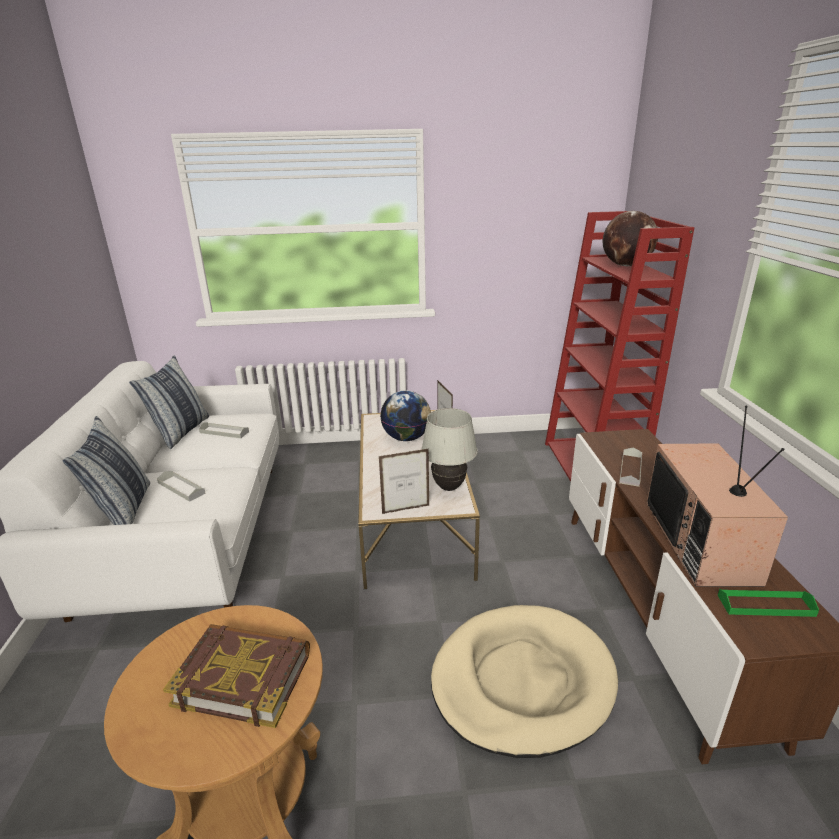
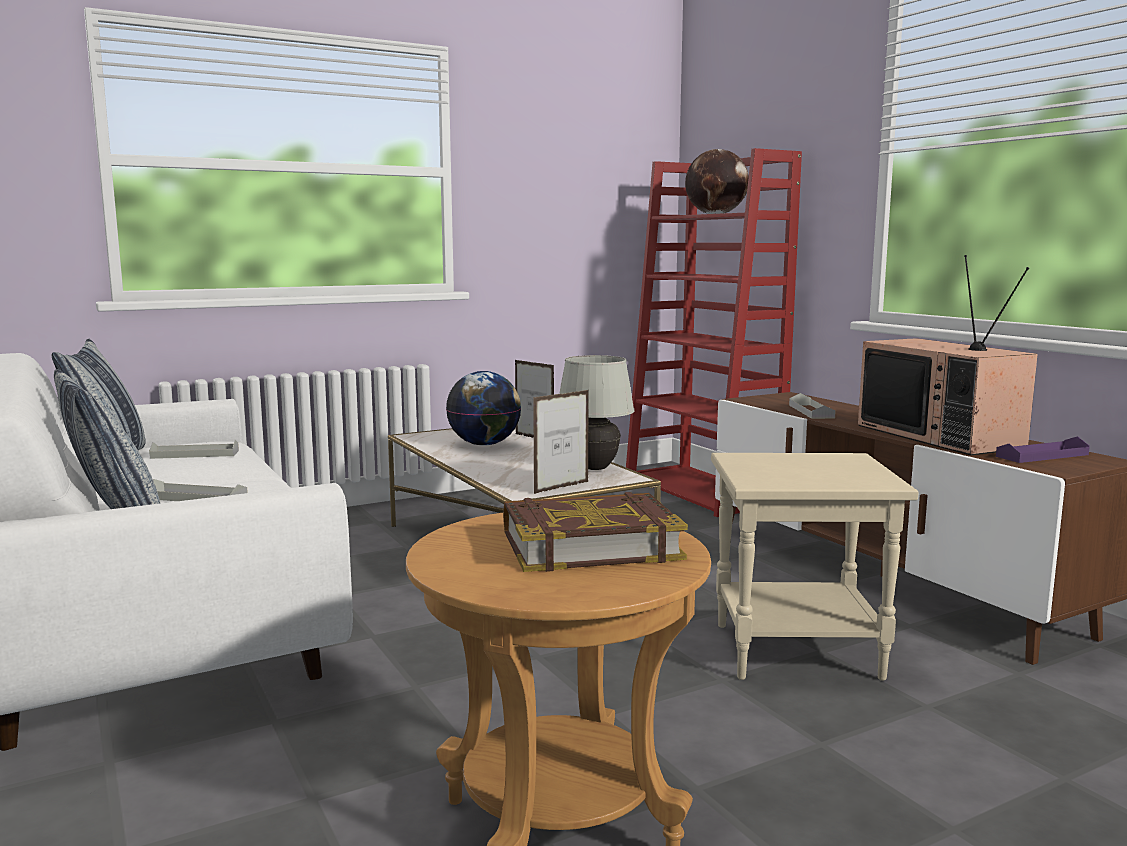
camera: 25 degrees left, 15 degrees down
beige dog bed [431,605,618,758] -> beige side table [711,453,919,681]
green tray [718,589,819,617] -> purple tray [996,436,1090,463]

